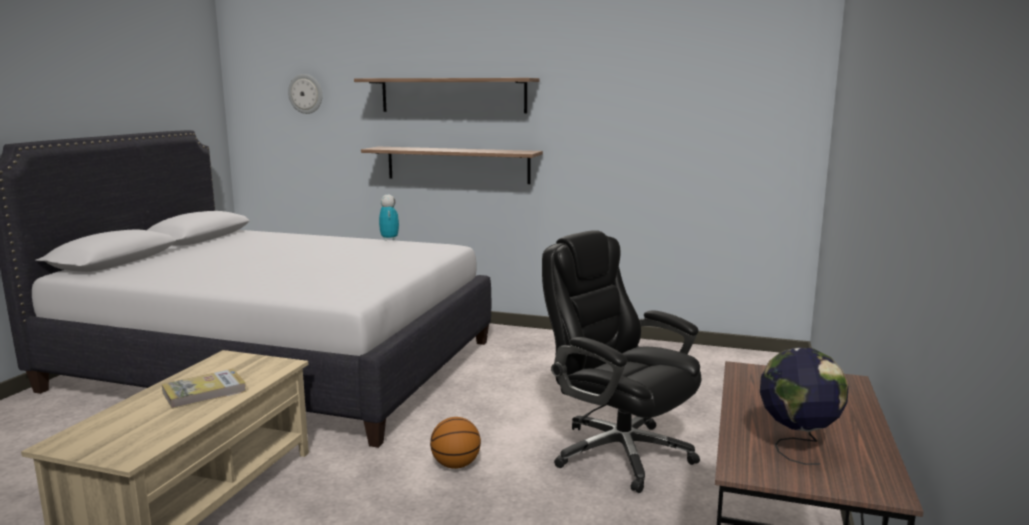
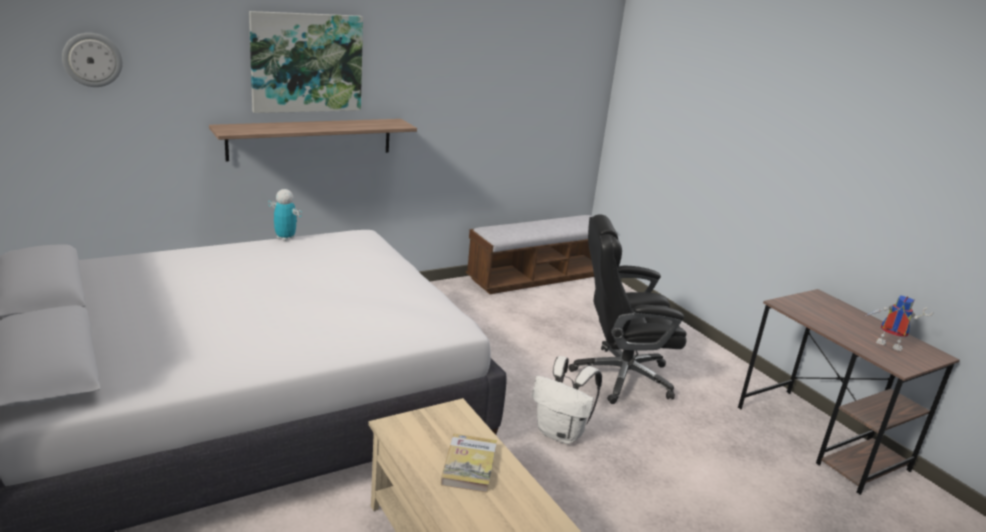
camera: 50 degrees left, 10 degrees up
shelf [354,78,540,113] -> picture [249,11,363,113]
basketball [430,417,481,469] -> white backpack [532,356,602,444]
globe [760,347,849,465] -> toy robot [865,295,933,351]
none -> bench [466,215,594,294]

